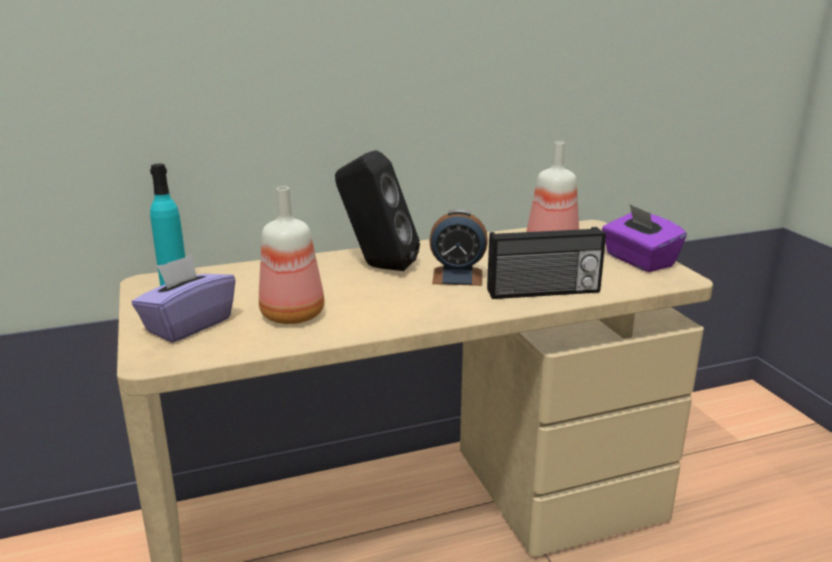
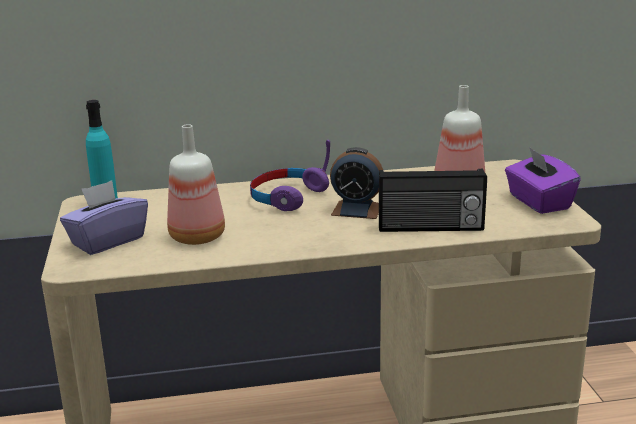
camera: 10 degrees right, 0 degrees up
black speaker [335,150,420,271] -> purple headphones [250,140,330,211]

